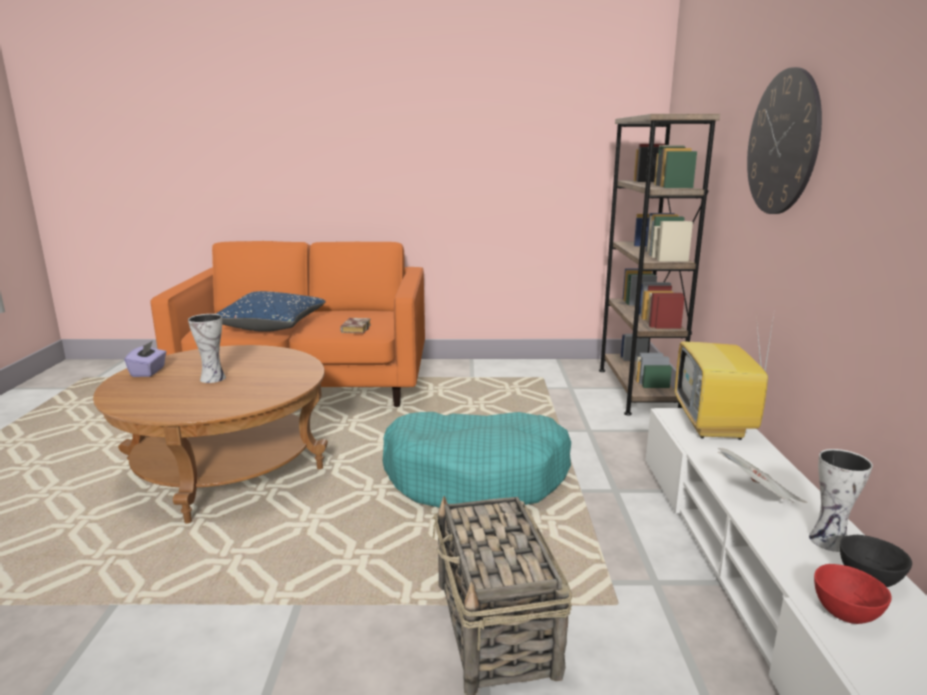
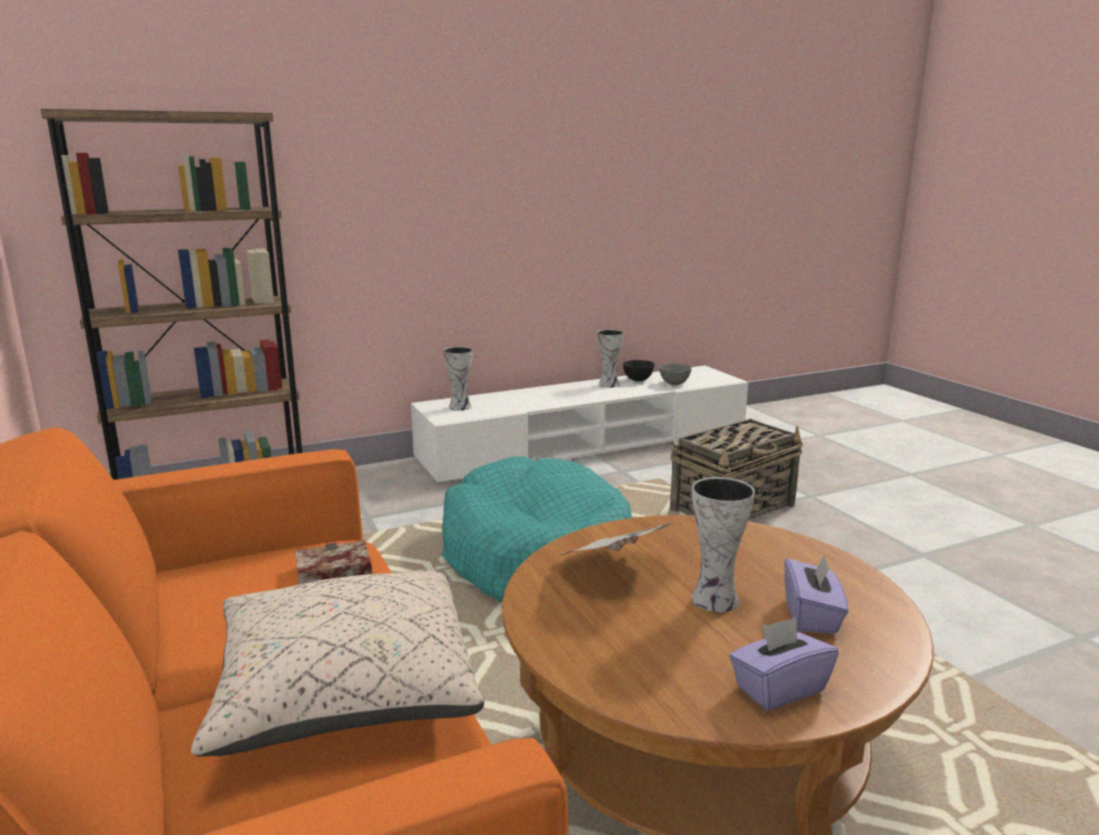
camera: 115 degrees left, 0 degrees up
blue pillow [216,291,325,332] -> beige pillow [191,571,484,757]
television [675,315,774,440] -> vase [443,347,473,411]
newspaper [717,448,807,503] -> newspaper moved to [561,523,674,555]
wall clock [747,67,822,214] -> none
red bowl [814,564,892,624] -> grey bowl [659,363,692,385]
none -> purple tissue box [784,554,849,634]

